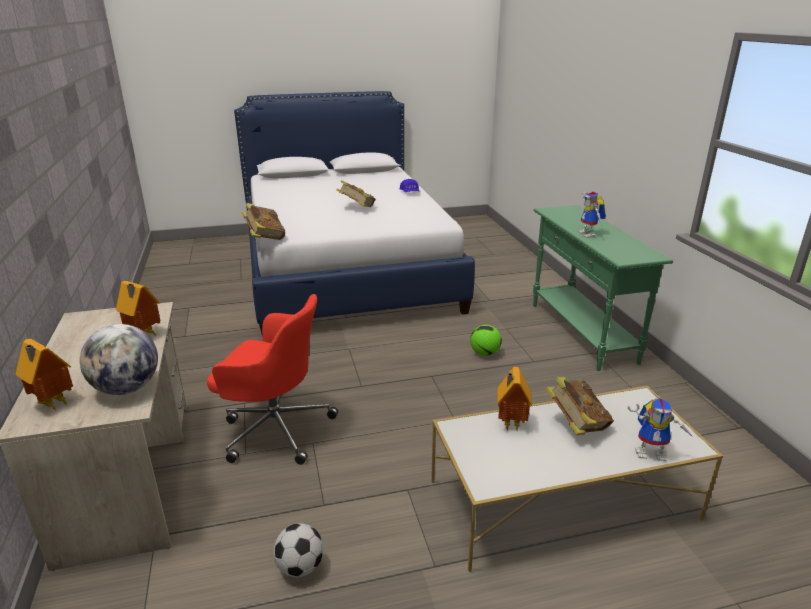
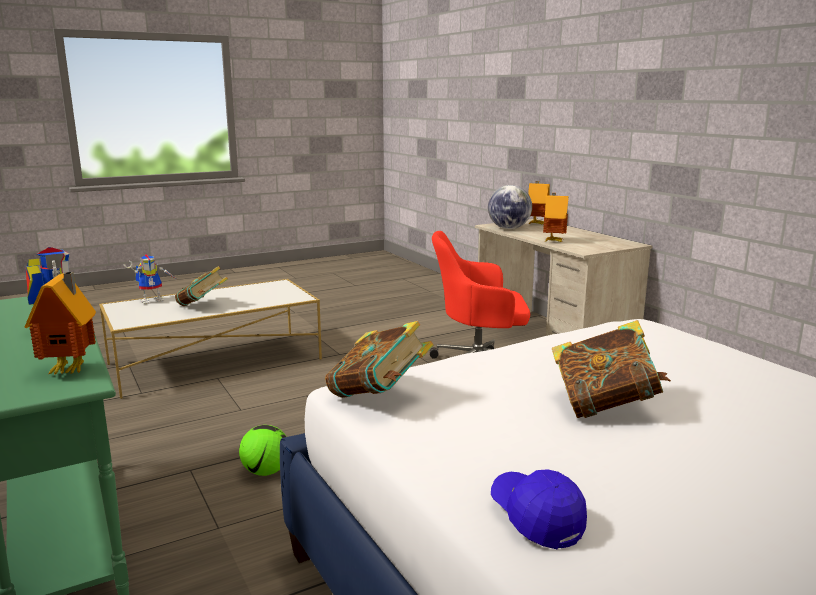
camera: 165 degrees right, 10 degrees down
book [242,203,285,240] -> book moved to [325,321,433,398]
football [274,523,323,577] -> none
toy house [497,367,532,431] -> toy house moved to [24,272,96,375]
toy robot [628,398,694,461] -> toy robot turned 150 degrees clockwise [124,254,175,304]

